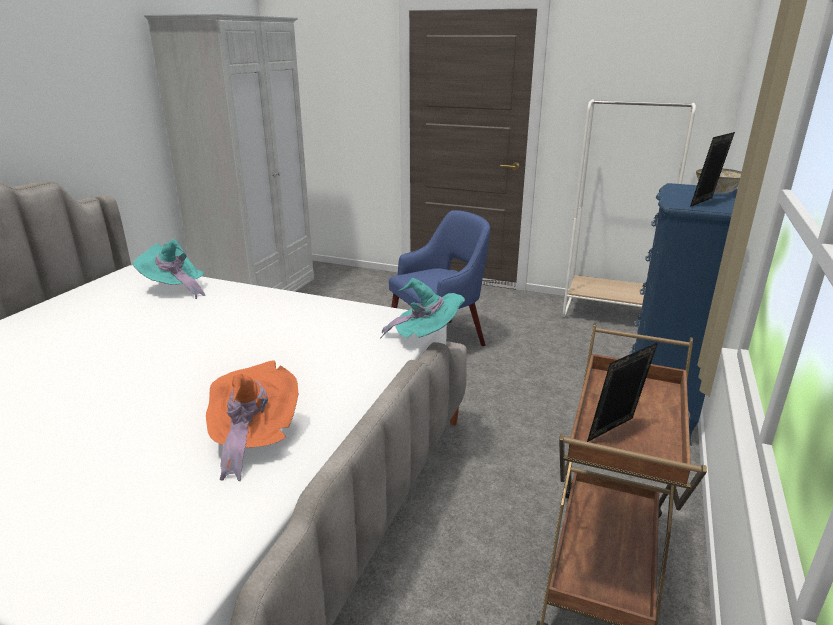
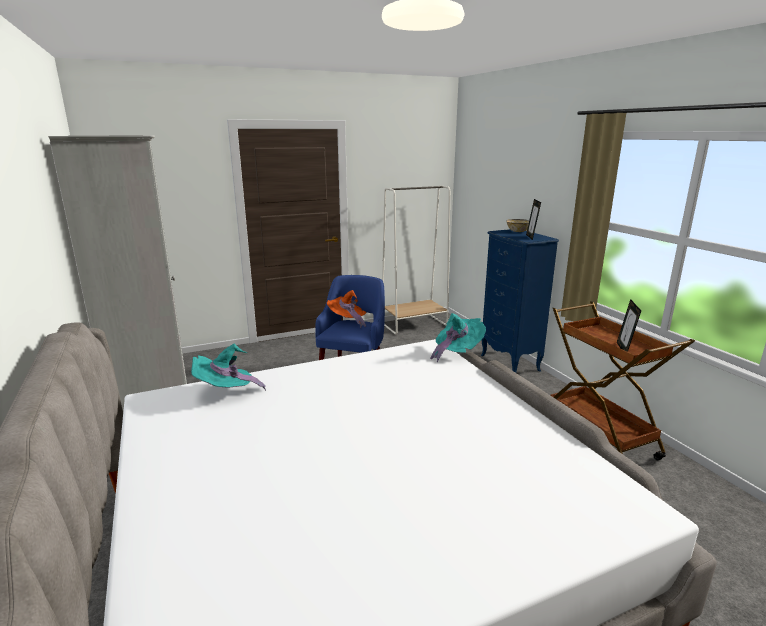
camera: 45 degrees left, 5 degrees down
orange hat [206,360,298,481] -> orange hat moved to [327,290,366,328]

